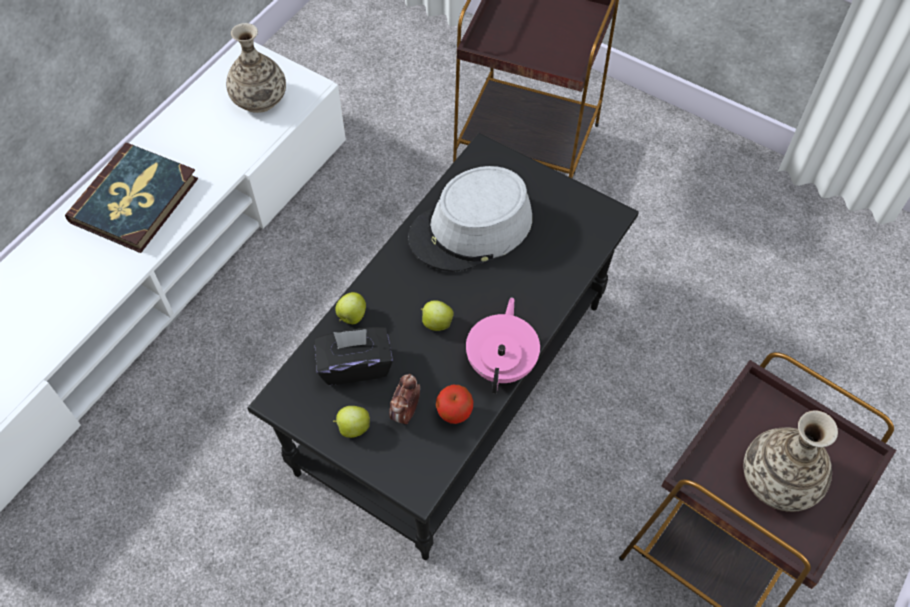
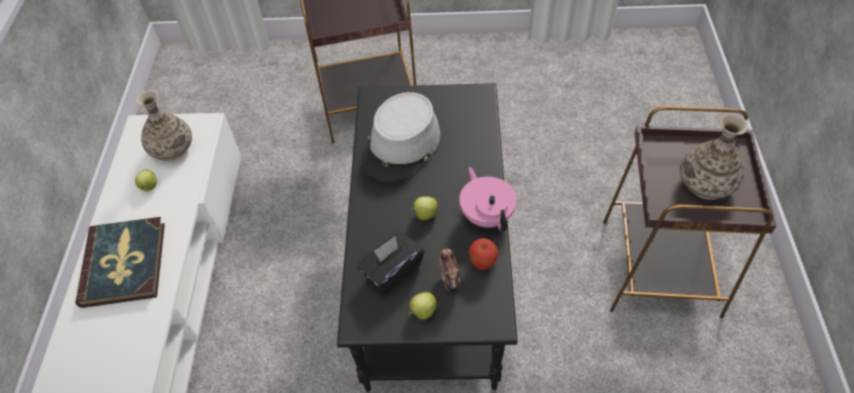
camera: 30 degrees left, 5 degrees down
apple [335,292,366,324] -> apple moved to [135,170,157,191]

